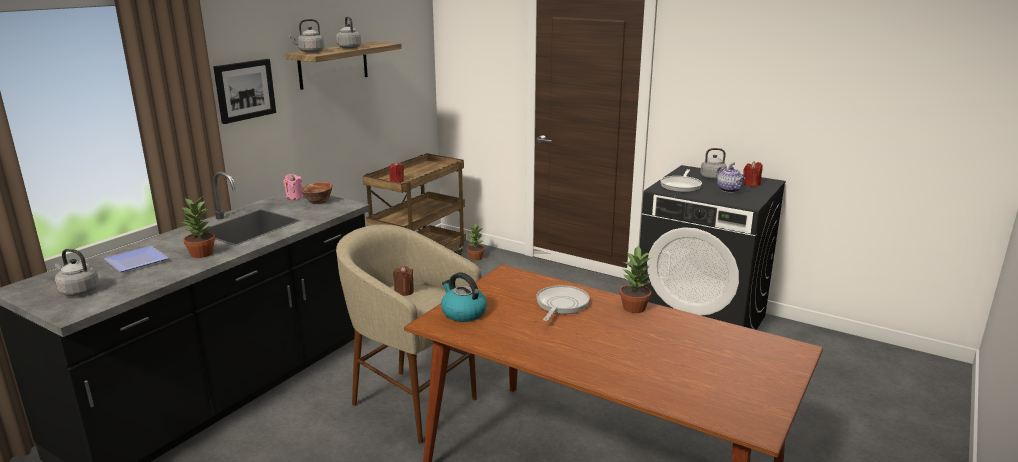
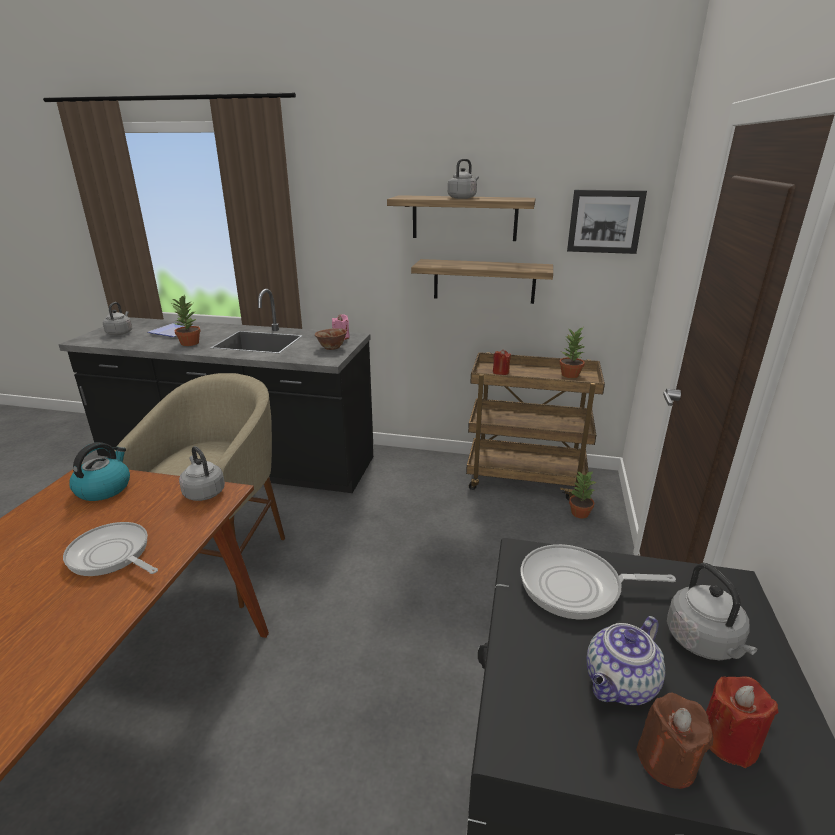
camera: 70 degrees right, 5 degrees up
picture [213,59,276,124] -> picture moved to [567,190,647,254]
grey kettle [289,19,325,53] -> grey kettle moved to [179,446,225,501]
brown candle [393,266,414,296] -> brown candle moved to [636,693,713,789]
frying pan [536,285,589,321] -> frying pan turned 150 degrees counterclockwise [63,522,158,576]
potted plant [620,246,652,313] -> potted plant moved to [559,328,585,378]
none -> shelf [411,259,553,304]

